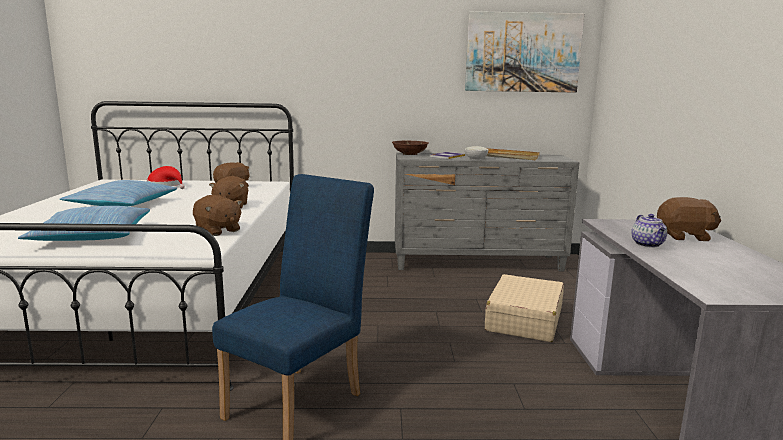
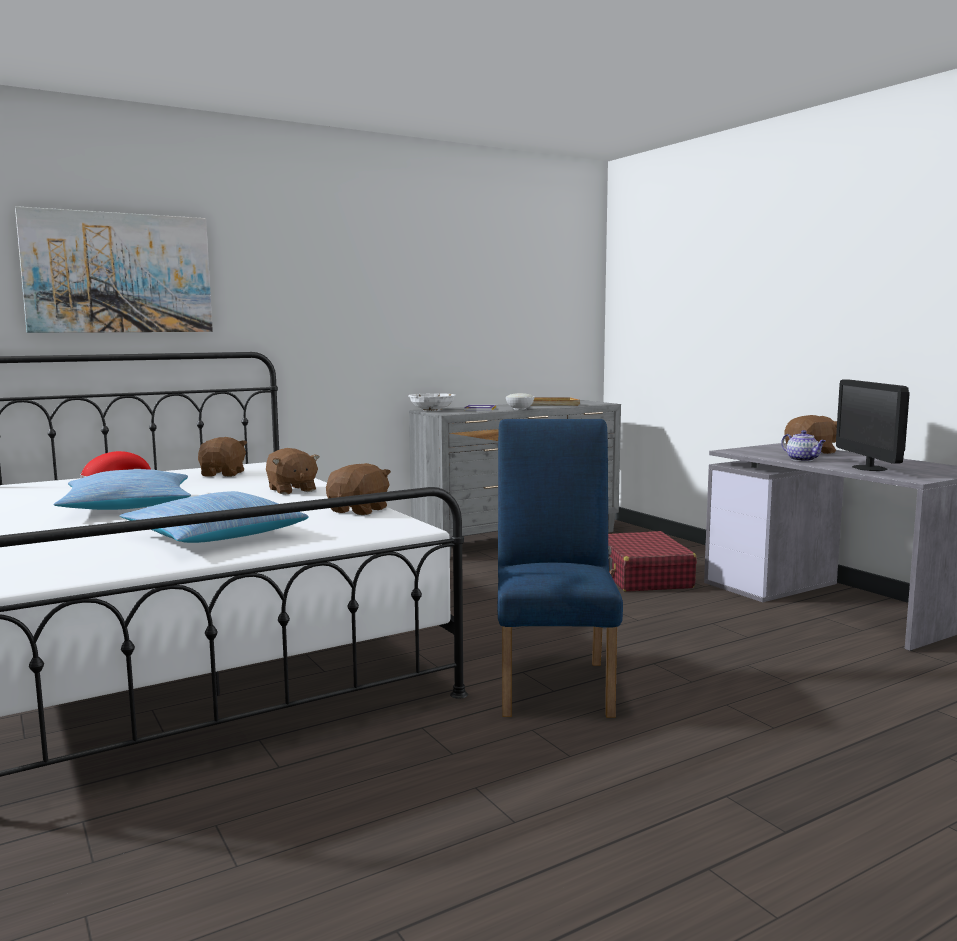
camera: 30 degrees left, 5 degrees down
brown plush toy [193,195,242,236] -> brown plush toy turned 75 degrees counterclockwise [326,463,391,515]
brown bowl [392,140,429,155] -> white bowl [408,393,456,411]
picture [465,11,584,92] -> picture moved to [15,206,213,333]
beige suitcase [485,274,564,342] -> red suitcase [608,531,697,592]
none -> monitor [836,380,910,471]

